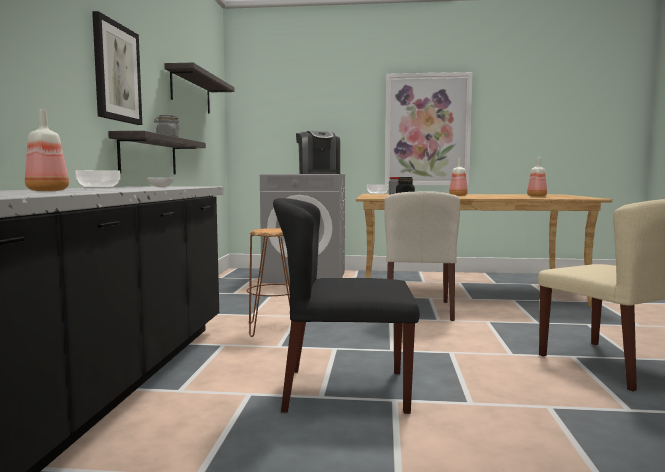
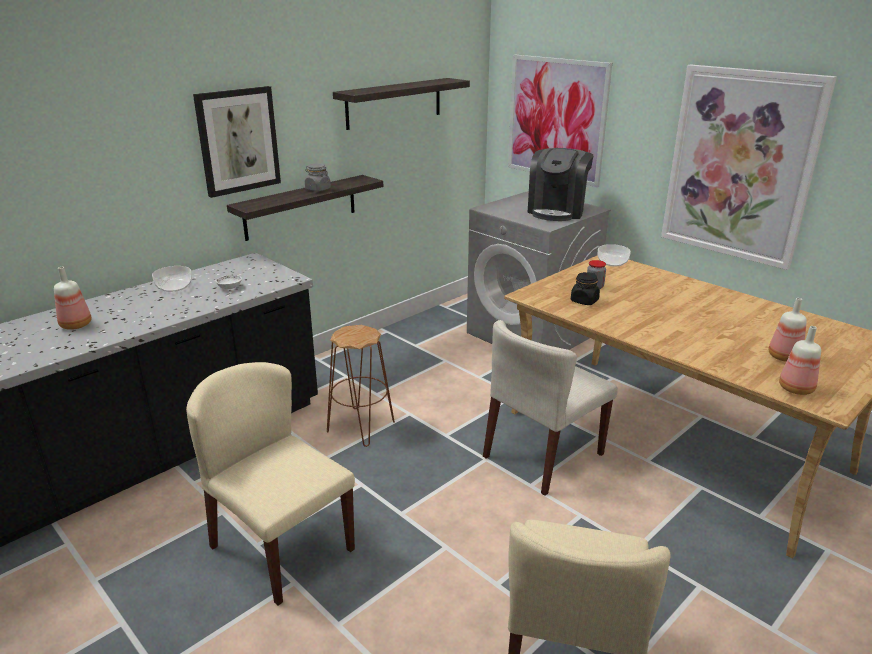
camera: 40 degrees right, 20 degrees up
black chair [273,198,419,414] -> beige chair [186,362,355,606]
bottle [449,158,468,196] -> bottle moved to [779,326,821,395]
none -> picture [508,55,612,187]

